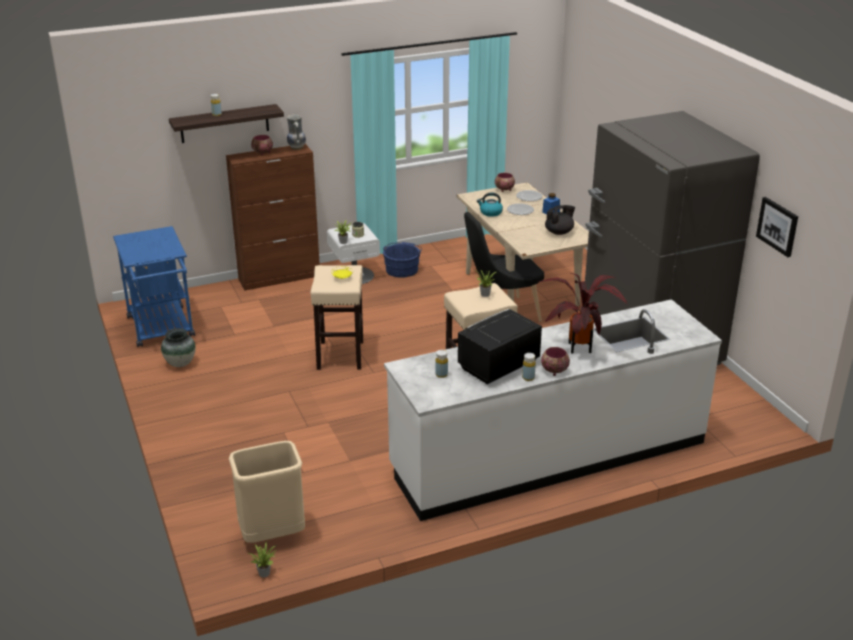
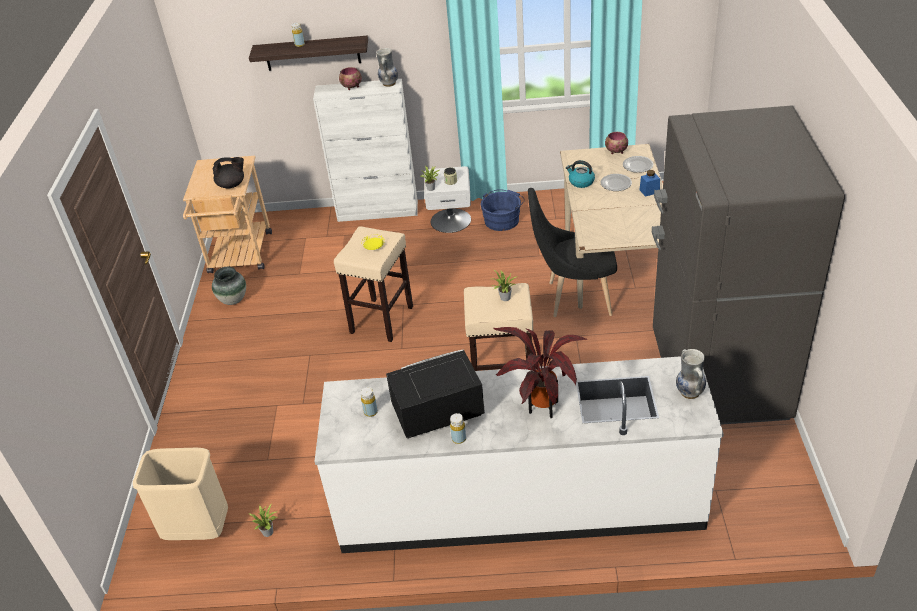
camera: 25 degrees right, 10 degrees up
blue cart [113,226,195,347] -> beige cart [183,156,272,273]
brown cabinet [226,144,320,290] -> white cabinet [313,79,418,222]
potted plant [248,540,277,577] -> potted plant moved to [249,504,278,537]
bowl [541,347,570,376] -> none
black teapot [545,205,575,235] -> black teapot moved to [213,157,244,188]
picture [756,197,798,257] -> none
none -> vase [676,349,706,399]

